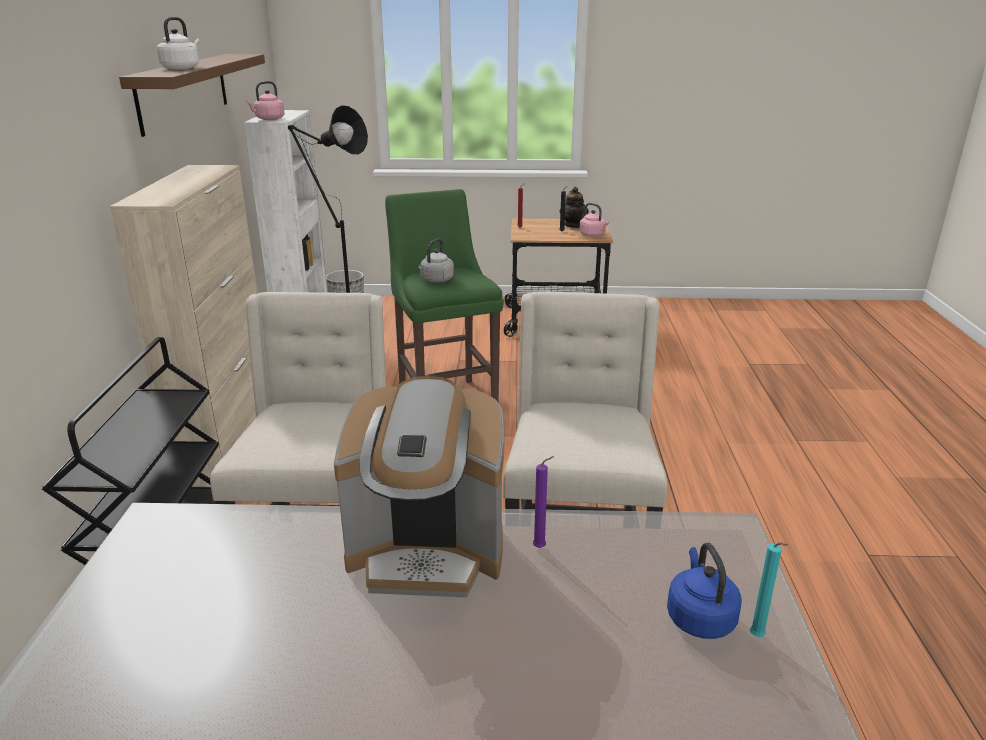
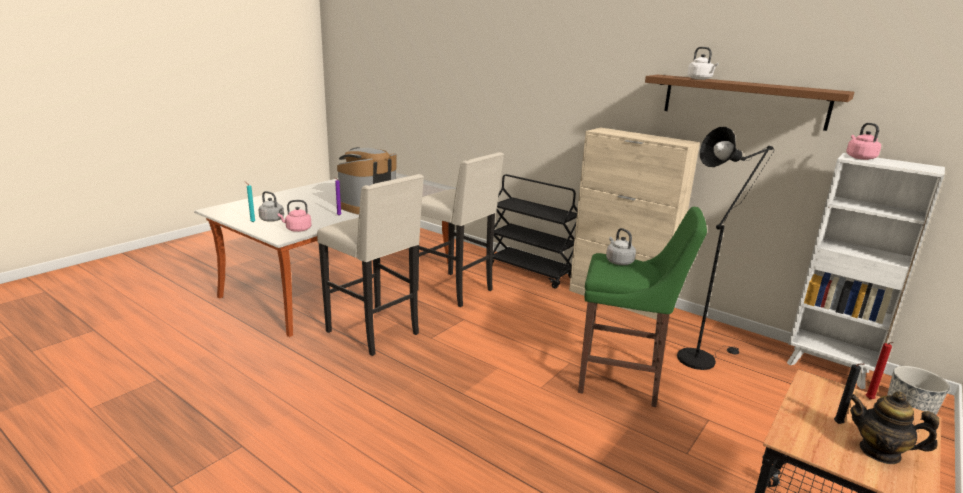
camera: 125 degrees right, 5 degrees down
pink kettle [579,203,609,237] -> pink kettle moved to [278,200,312,232]
blue kettle [667,543,742,639] -> grey kettle [259,191,284,222]

